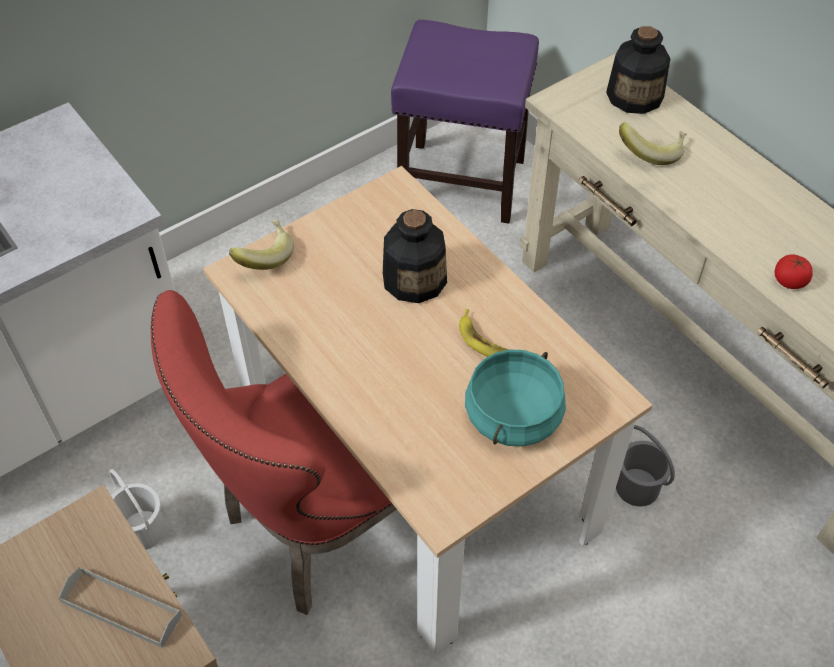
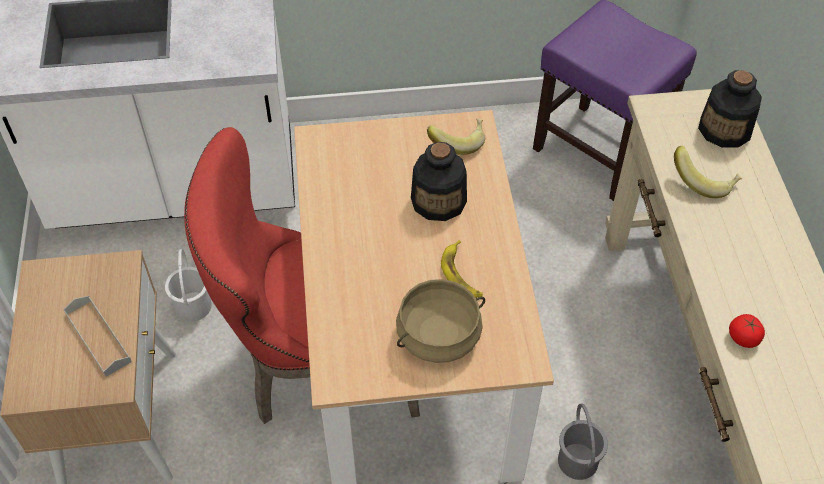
camera: 30 degrees right, 0 degrees up
banana [229,220,294,270] -> banana moved to [427,118,485,155]
turquoise cooking pot [465,349,566,446] -> beige cooking pot [396,279,485,363]

